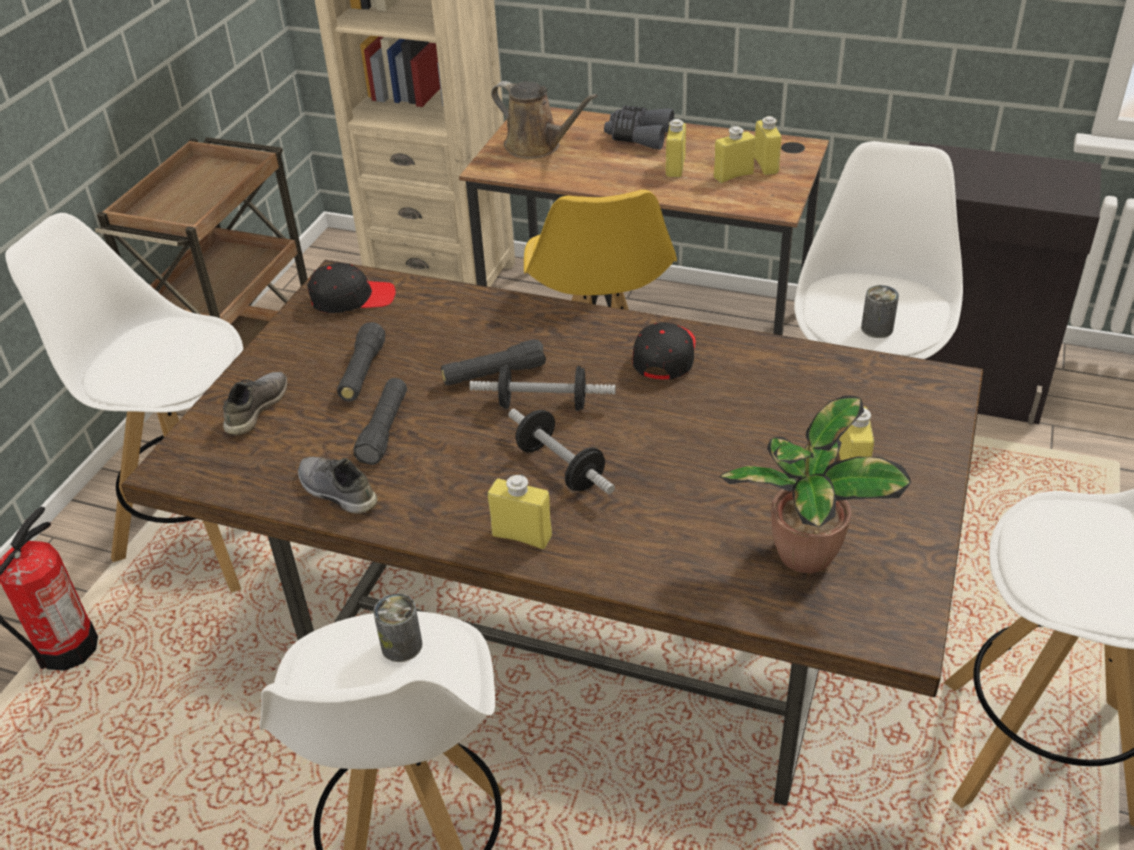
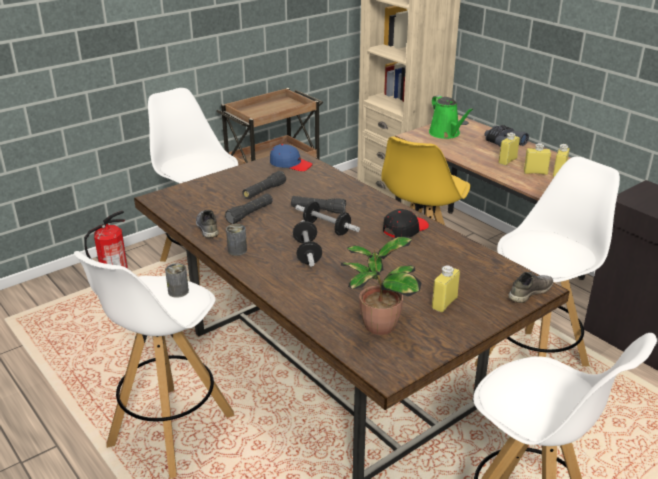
camera: 30 degrees right, 10 degrees down
grey shoe [223,372,288,435] -> grey shoe moved to [508,272,553,303]
black cap [308,263,396,313] -> blue cap [270,144,313,171]
yellow bottle [488,474,552,549] -> none
brown watering can [491,81,598,159] -> green watering can [429,95,474,139]
can [861,285,899,338] -> can moved to [226,224,247,256]

